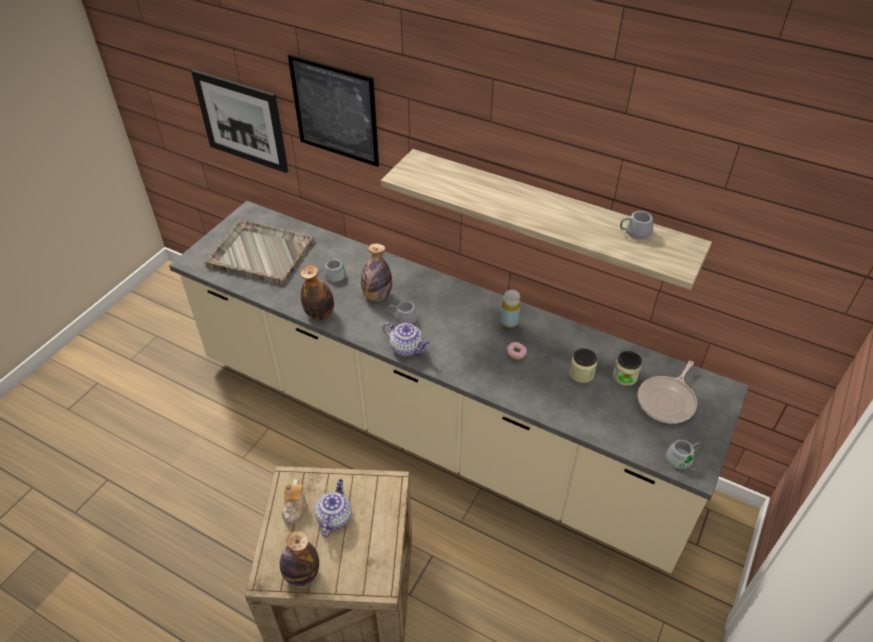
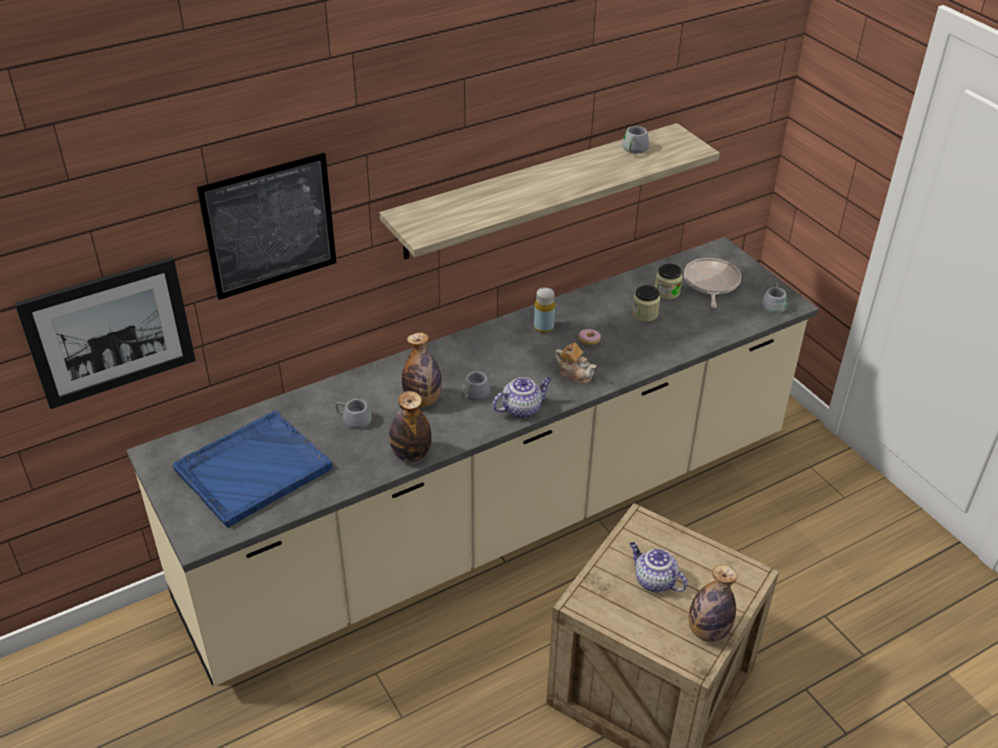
camera: 60 degrees left, 5 degrees down
grey tray [205,220,314,285] -> blue tray [173,411,332,528]
teapot [282,479,308,524] -> teapot moved to [554,343,596,384]
frying pan [638,361,697,424] -> frying pan turned 150 degrees counterclockwise [684,258,741,308]

